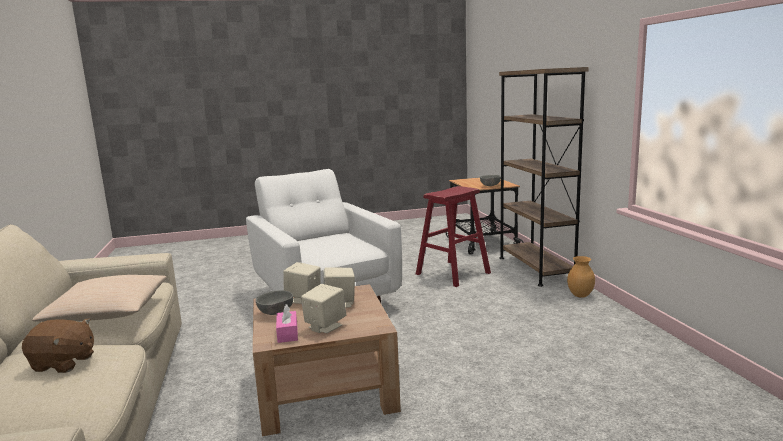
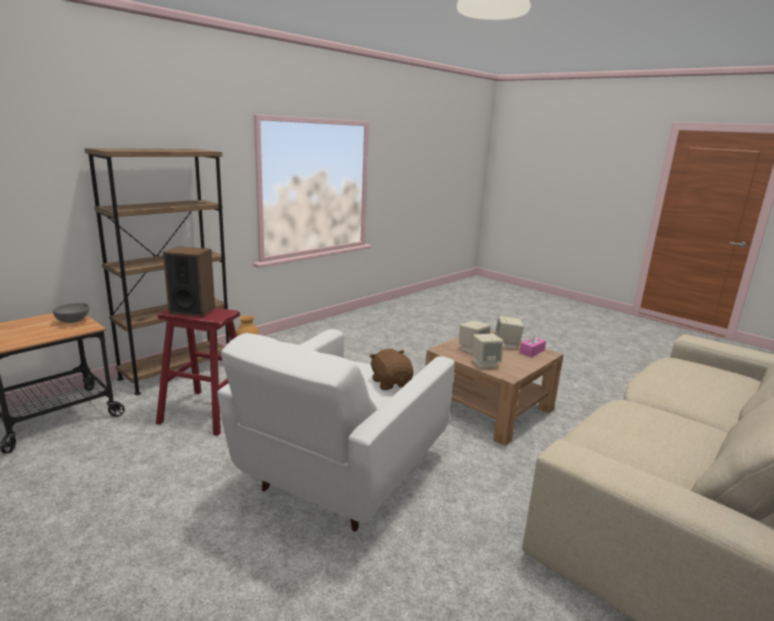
camera: 125 degrees left, 5 degrees up
brown plush toy [22,318,94,373] -> brown plush toy moved to [369,349,413,390]
beige pillow [32,275,167,322] -> none
grey bowl [256,290,293,315] -> none
none -> speaker [163,246,215,317]

